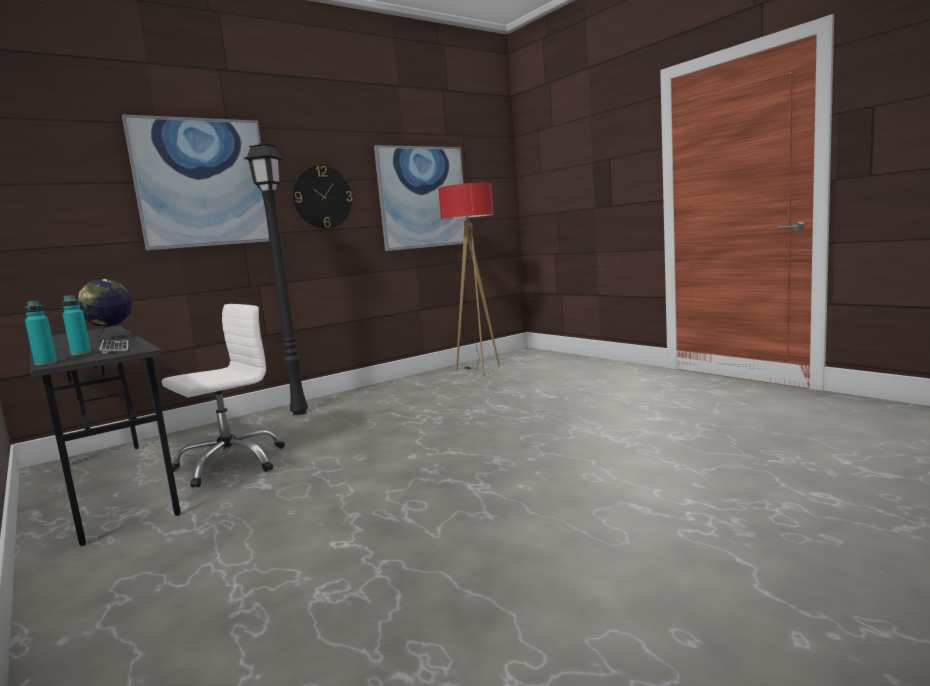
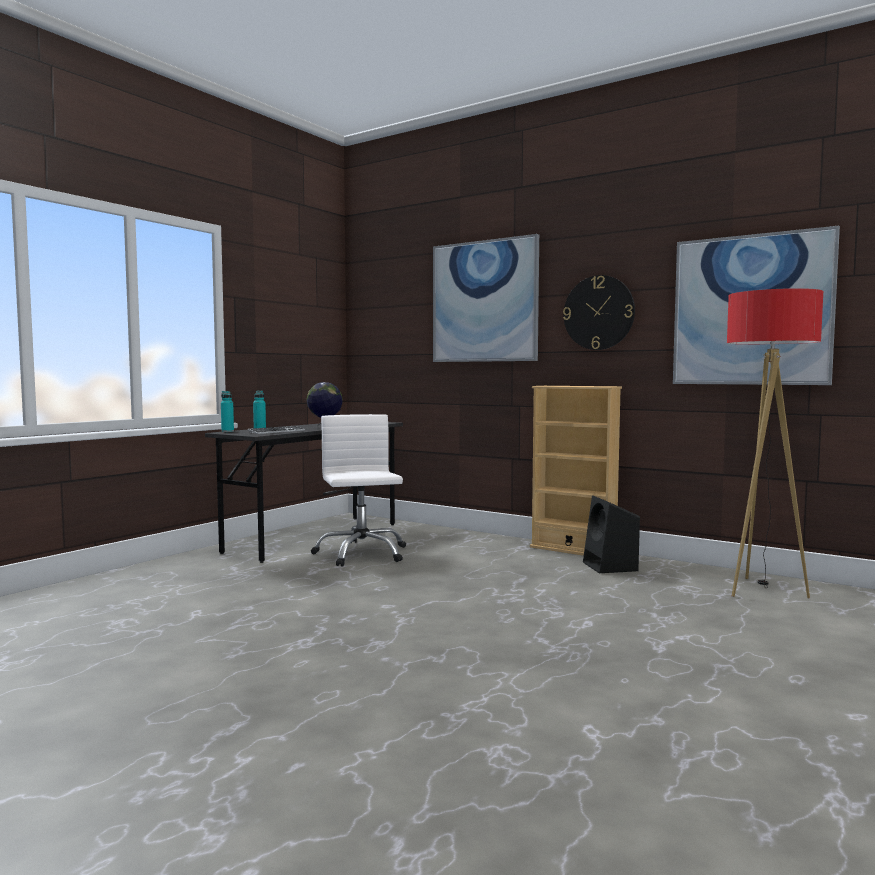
camera: 70 degrees right, 5 degrees down
white office chair [162,304,285,487] -> white office chair turned 135 degrees counterclockwise [311,414,406,566]
black floor lamp [243,143,308,415] -> none
none -> beige bookcase [530,386,622,556]
none -> black speaker [583,495,640,573]

